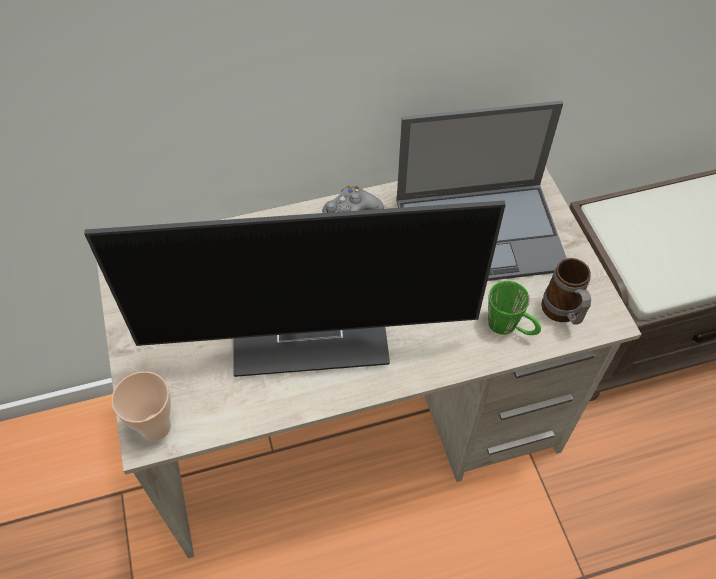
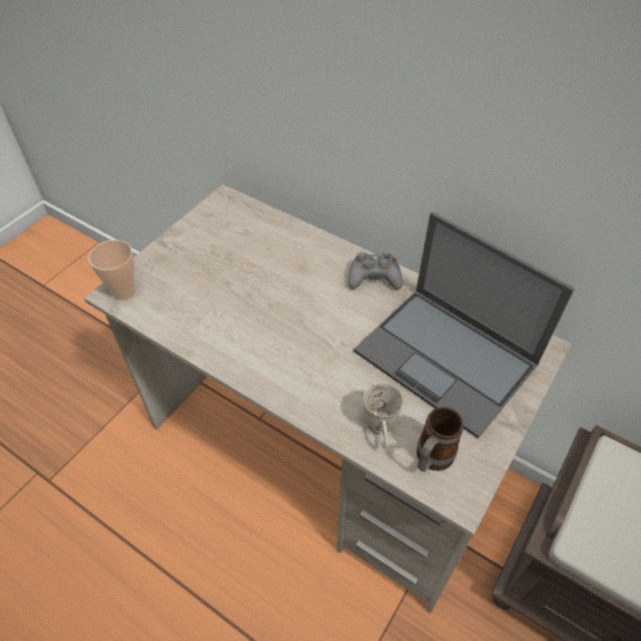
camera: 50 degrees right, 5 degrees down
monitor [84,200,506,377] -> none
green mug [488,281,541,335] -> white mug [363,382,403,449]

